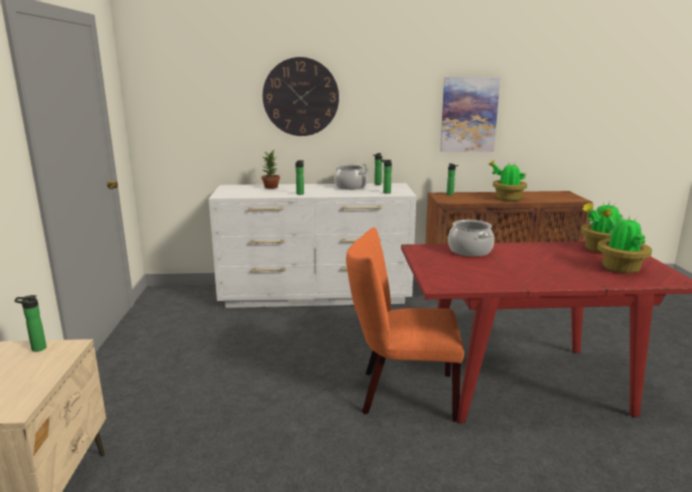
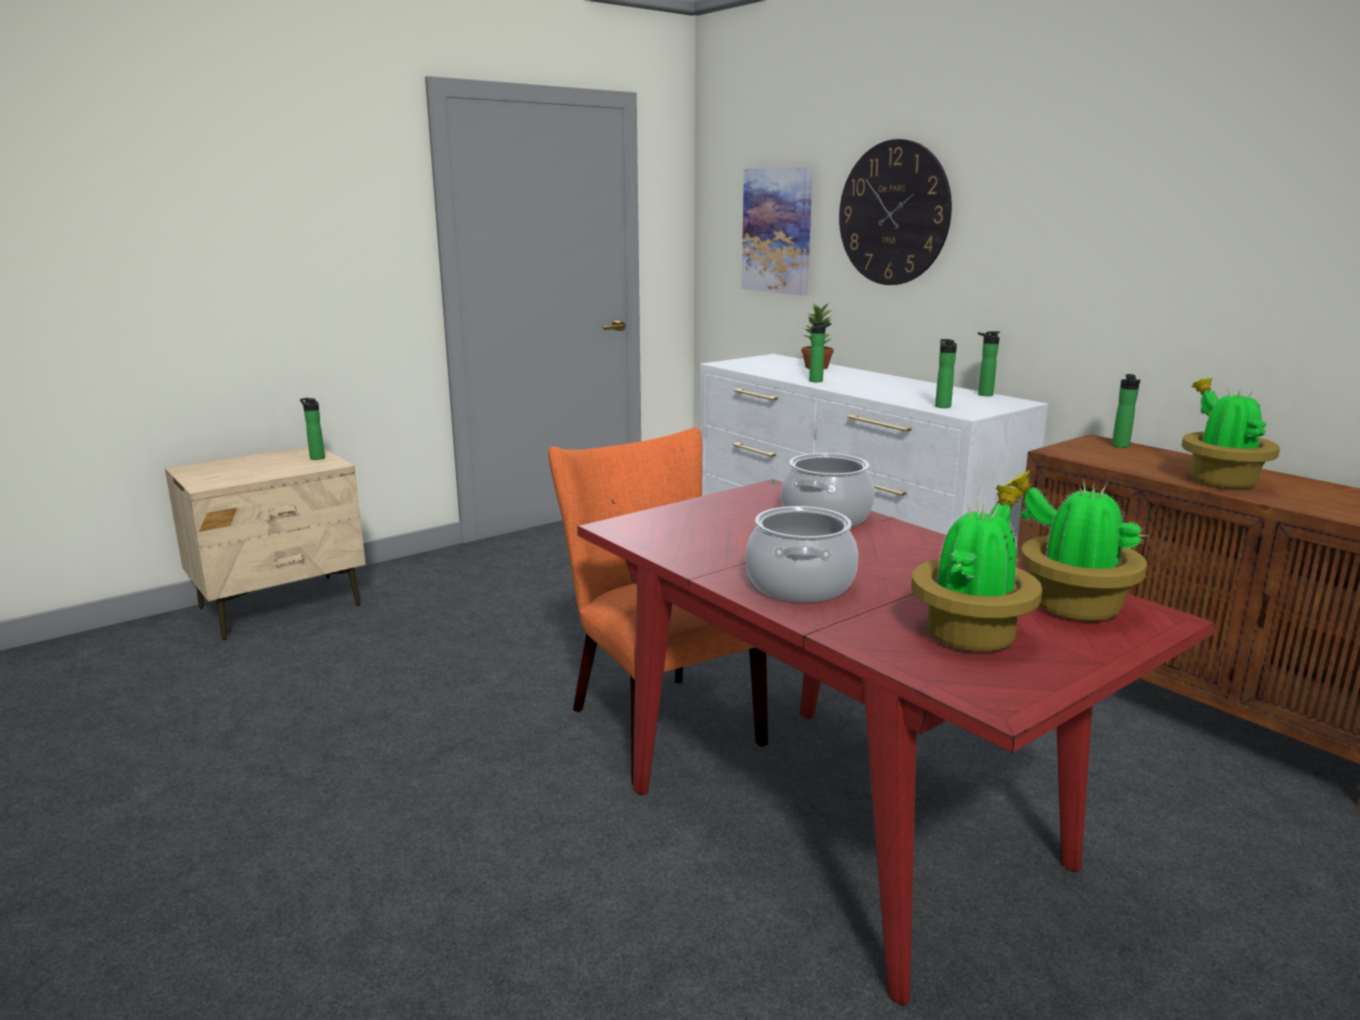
camera: 55 degrees right, 0 degrees up
cooking pot [334,164,367,190] -> cooking pot moved to [746,506,858,602]
picture [440,77,500,152] -> picture moved to [742,167,813,296]

